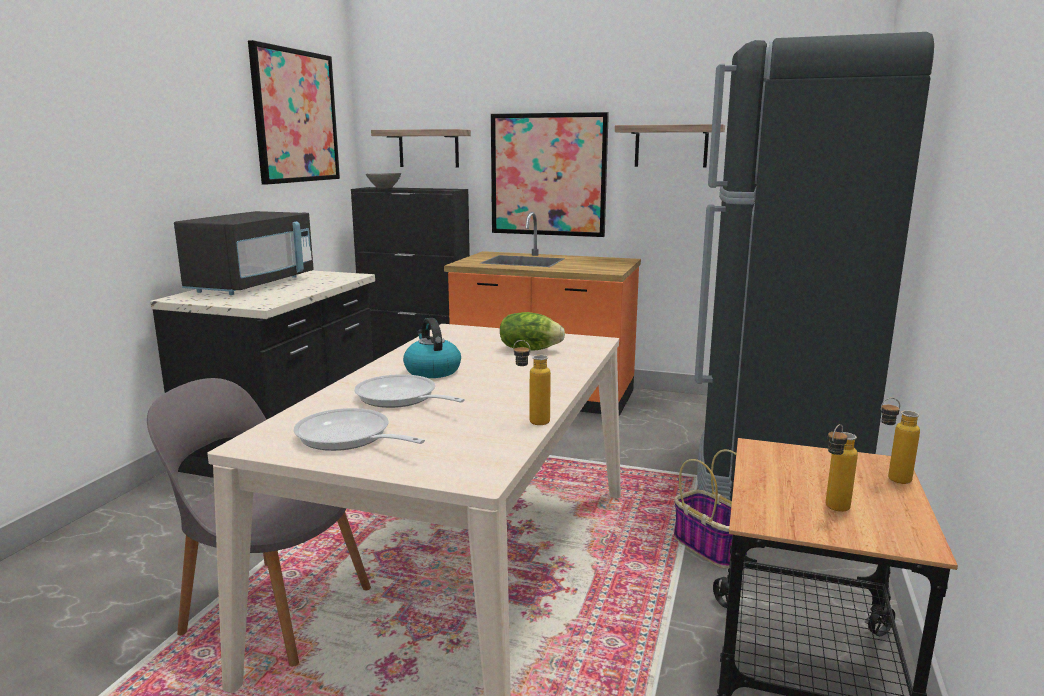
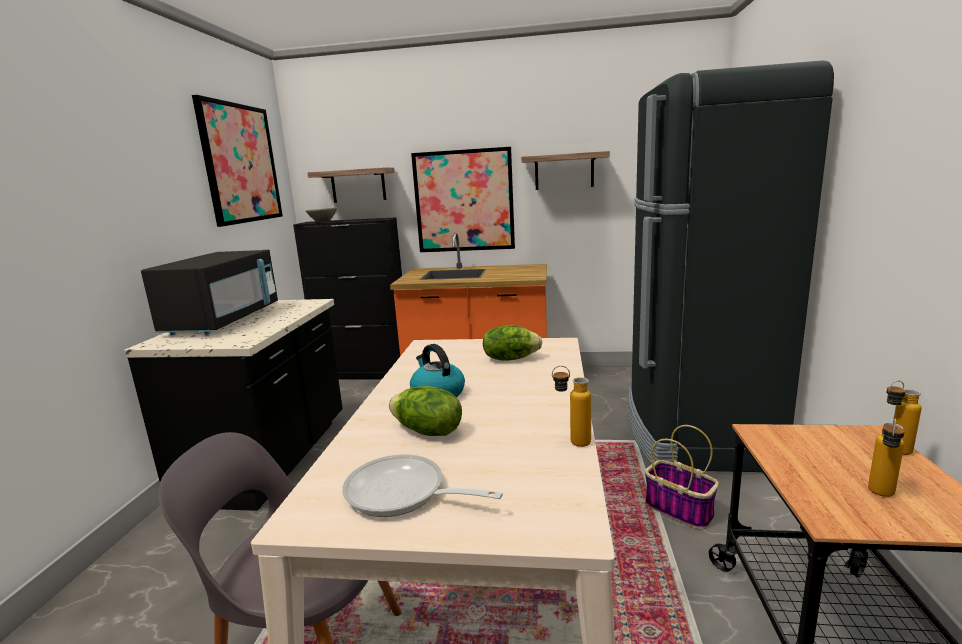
camera: 10 degrees left, 0 degrees up
frying pan [354,374,465,408] -> lettuce [389,386,462,436]

